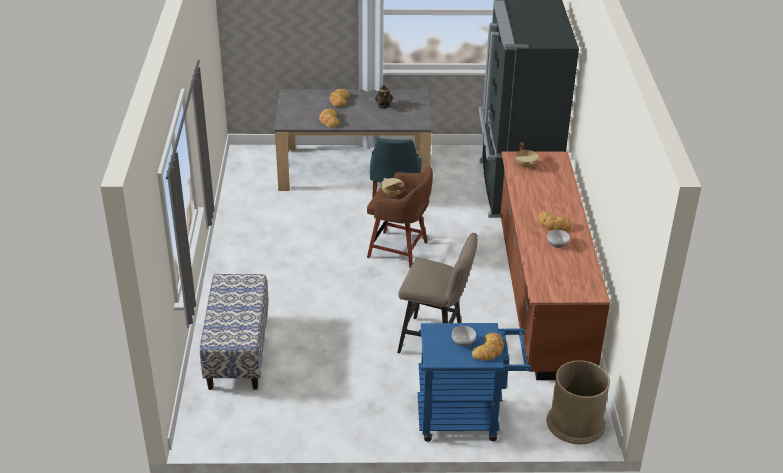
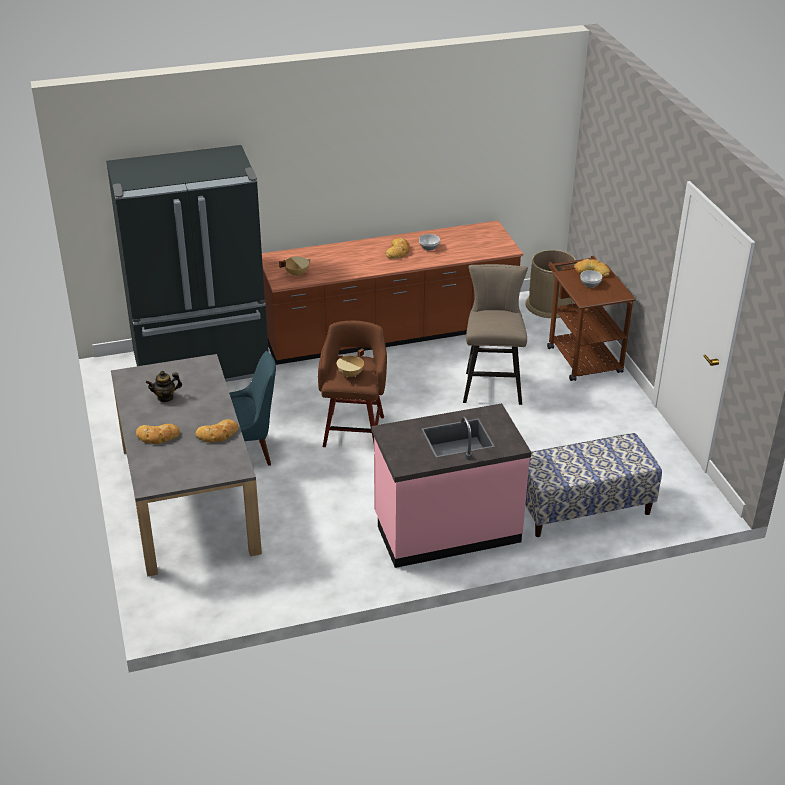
camera: 105 degrees left, 0 degrees up
blue cart [417,323,531,442] -> brown cart [547,256,636,381]
none -> pink counter [372,403,532,568]

